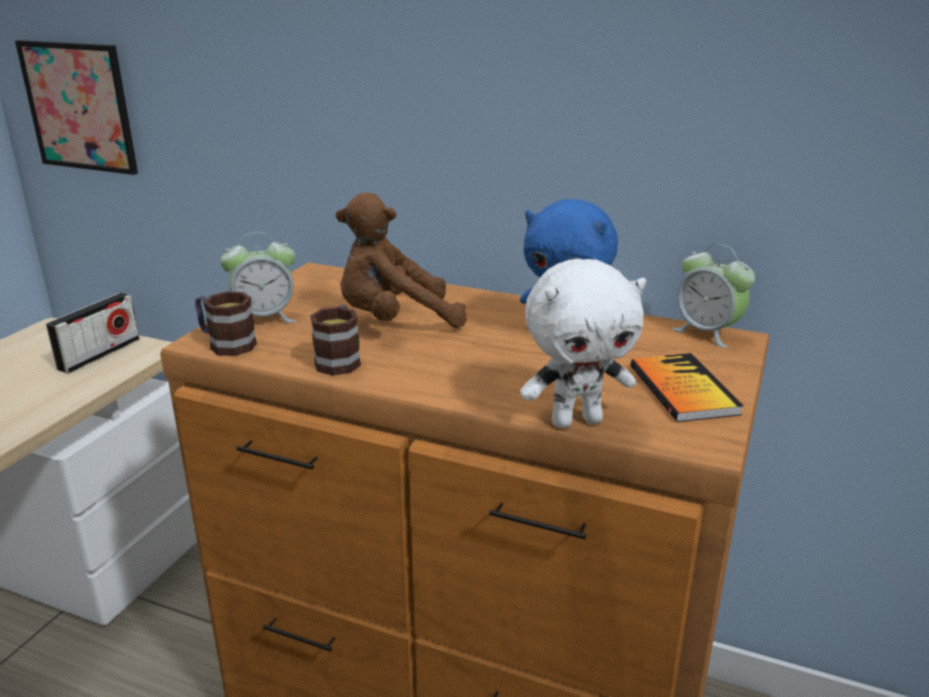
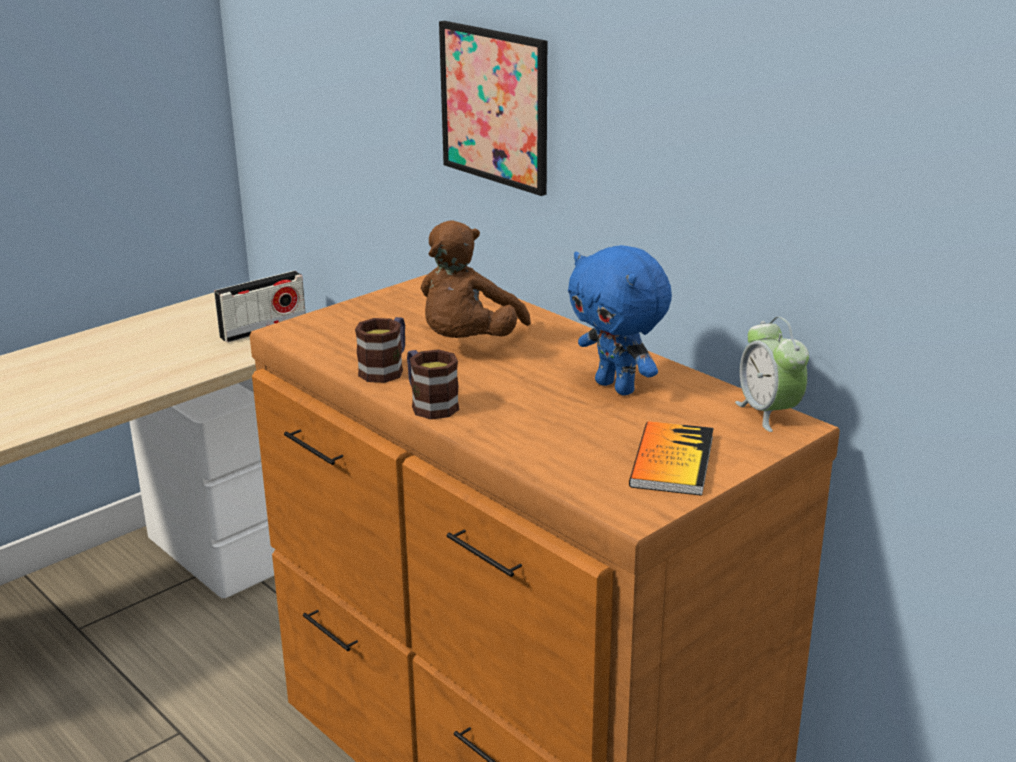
camera: 25 degrees right, 0 degrees up
picture [15,40,138,175] -> picture moved to [439,21,547,196]
mug [195,291,257,356] -> mug moved to [407,349,459,419]
alarm clock [220,232,297,323] -> none
brown plush toy [336,193,467,328] -> brown plush toy turned 75 degrees counterclockwise [421,220,531,338]
white plush toy [520,259,646,428] -> none

